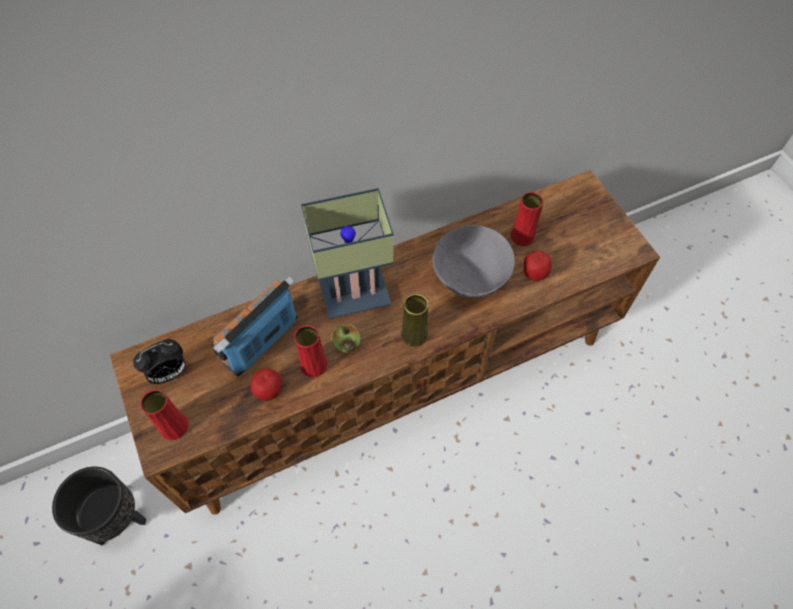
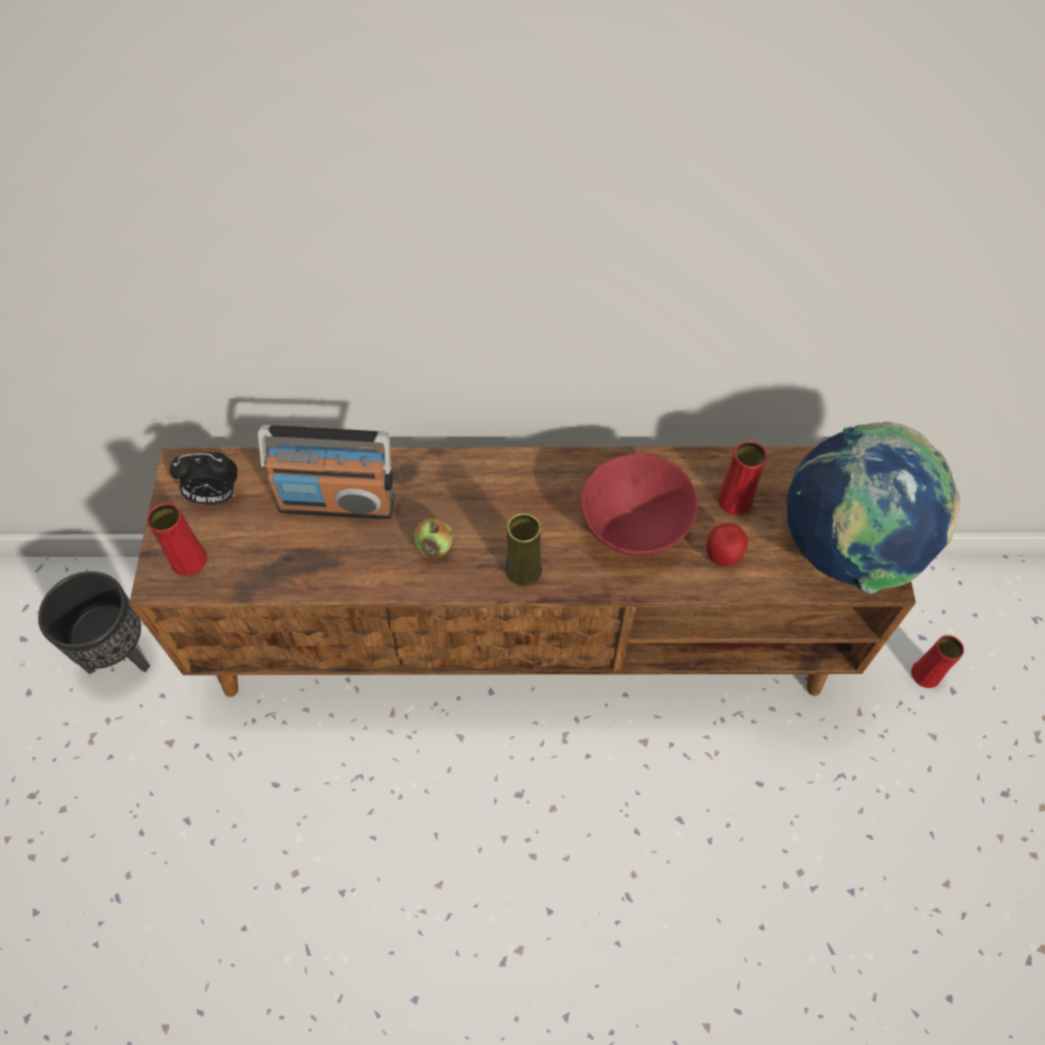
camera: 25 degrees right, 0 degrees up
radio [213,275,298,377] -> radio turned 150 degrees counterclockwise [258,425,395,519]
apple [251,368,282,401] -> none
red vase [294,325,327,377] -> red vase moved to [911,635,964,688]
table lamp [301,188,394,319] -> none
grey bowl [433,225,515,298] -> red bowl [580,453,698,557]
none -> globe [787,422,960,594]

